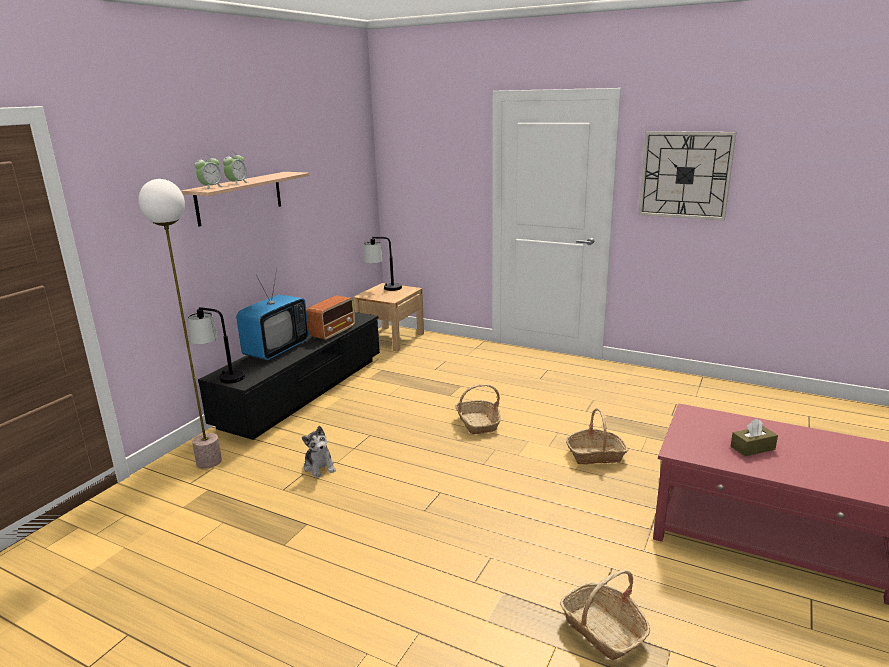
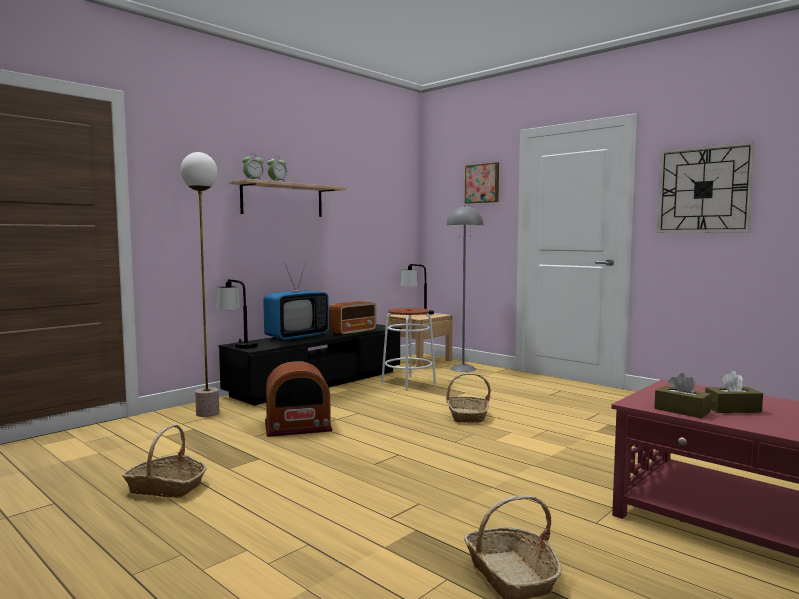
camera: 15 degrees right, 15 degrees down
plush toy [302,426,336,478] -> radio [265,361,333,437]
basket [566,408,628,464] -> basket moved to [122,424,206,498]
none -> white stool [381,308,436,391]
none -> grey floor lamp [446,205,483,372]
none -> picture [465,162,499,204]
none -> brown tissue box [654,373,711,418]

